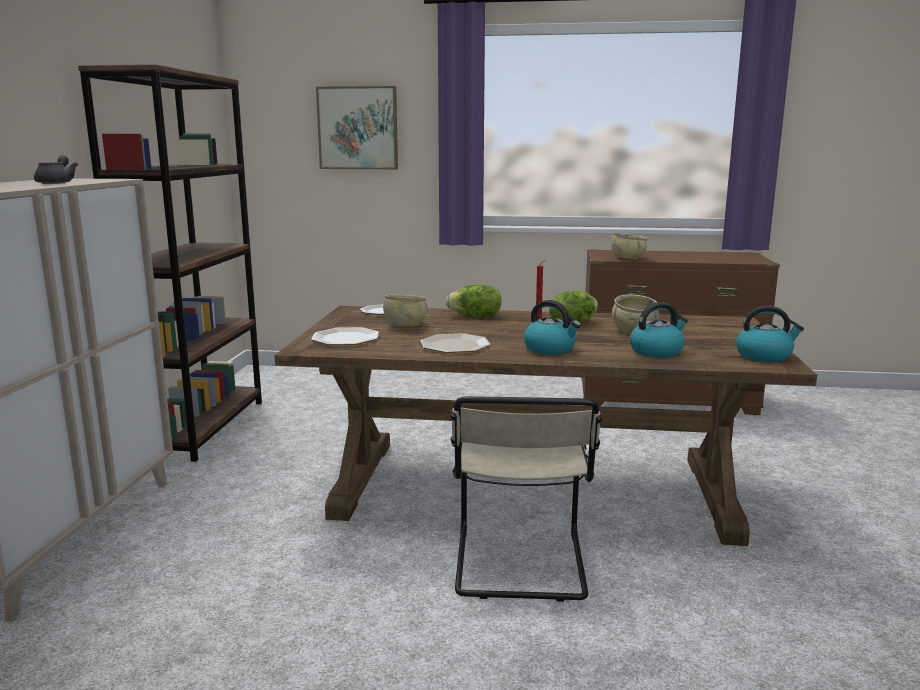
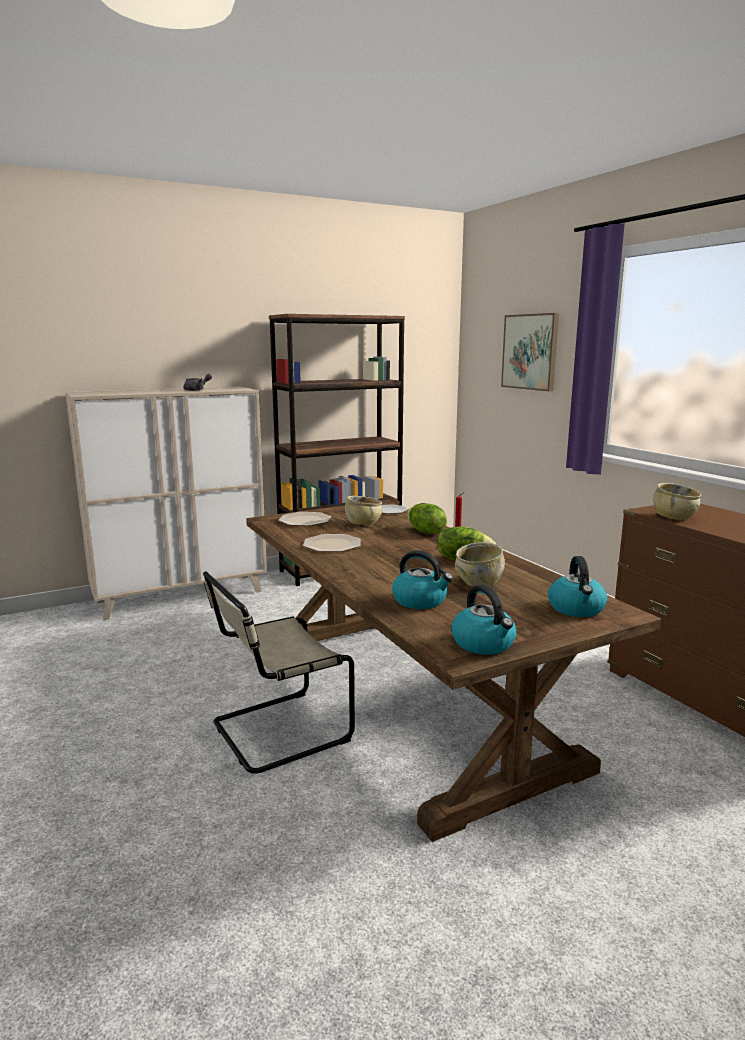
camera: 55 degrees right, 0 degrees up
kettle [523,300,581,355] -> kettle moved to [548,556,607,617]

